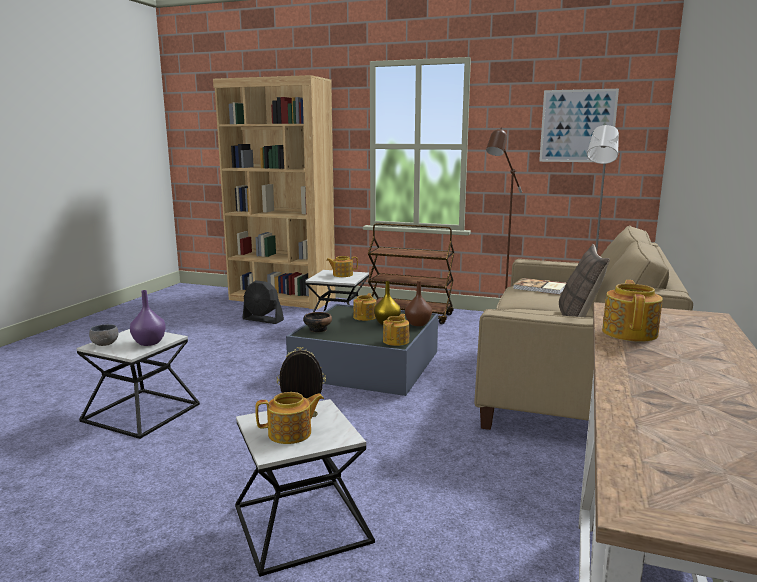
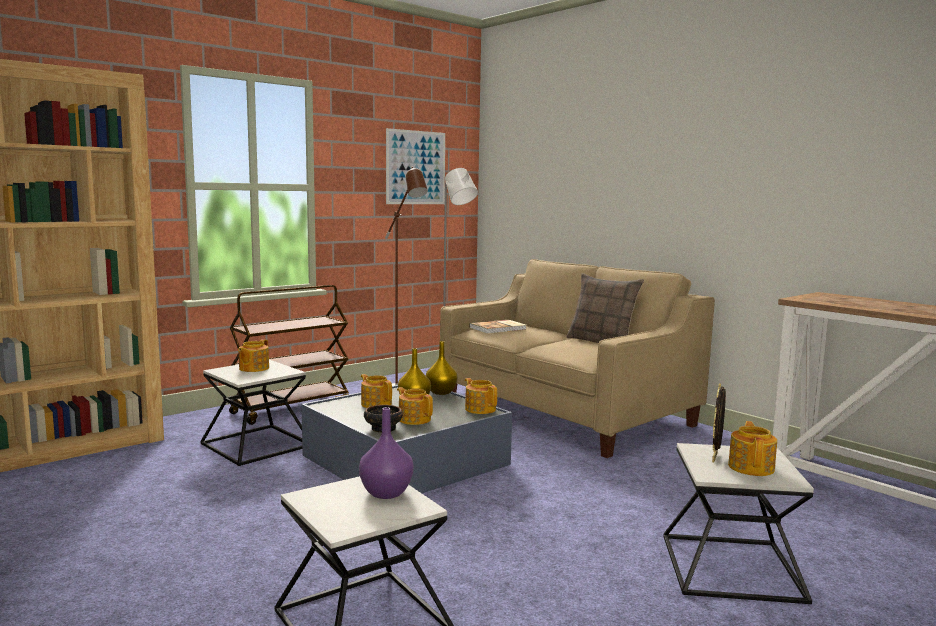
camera: 60 degrees left, 5 degrees down
grey bowl [89,324,119,346] -> none
black fan [243,280,284,324] -> none
brown vase [405,281,432,326] -> yellow vase [426,341,458,395]
teapot [602,280,663,342] -> teapot moved to [397,387,433,425]

